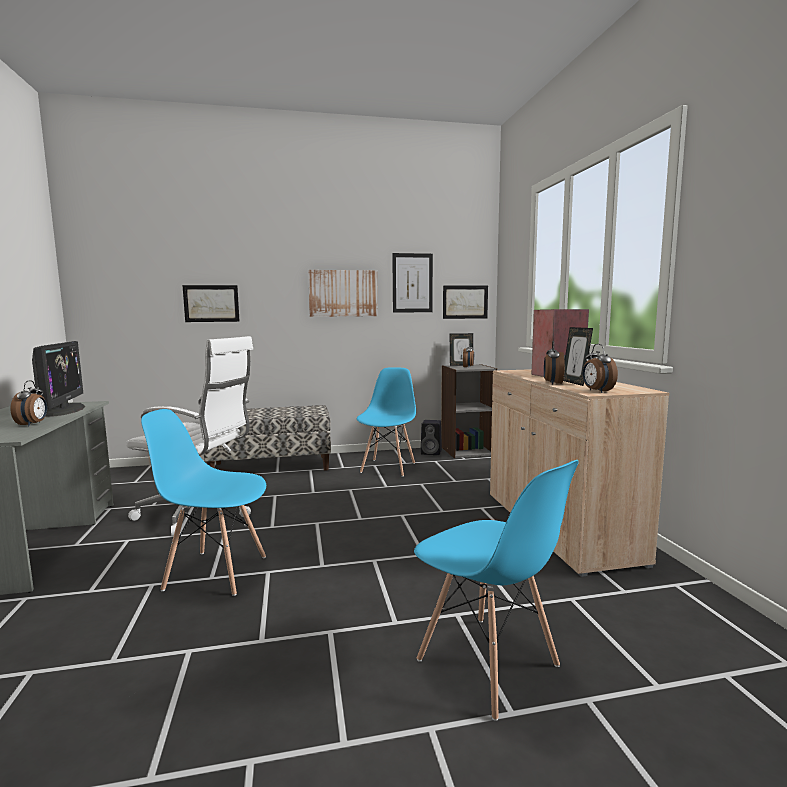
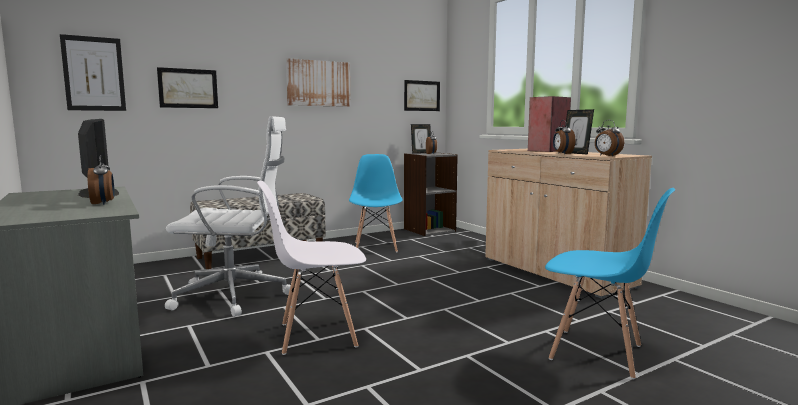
camera: 20 degrees left, 0 degrees up
blue chair [141,409,266,596] -> white chair [257,181,366,355]
picture [392,253,433,313] -> picture moved to [60,34,126,111]
black speaker [421,420,442,455] -> none

